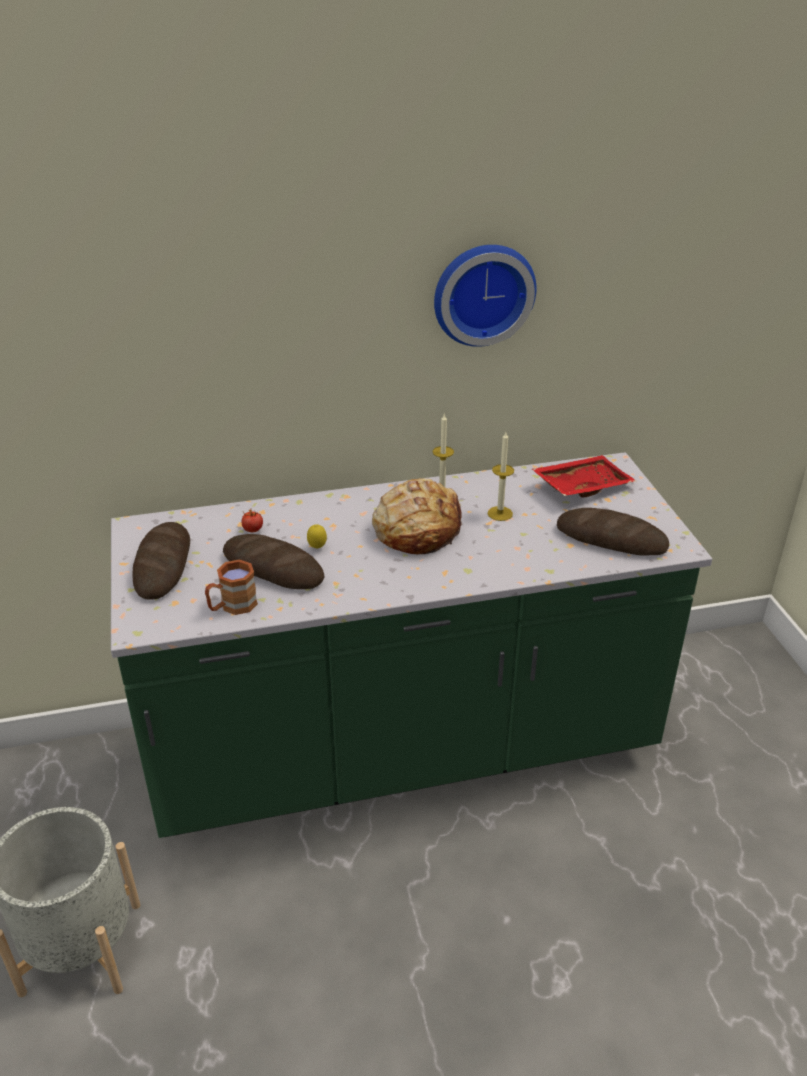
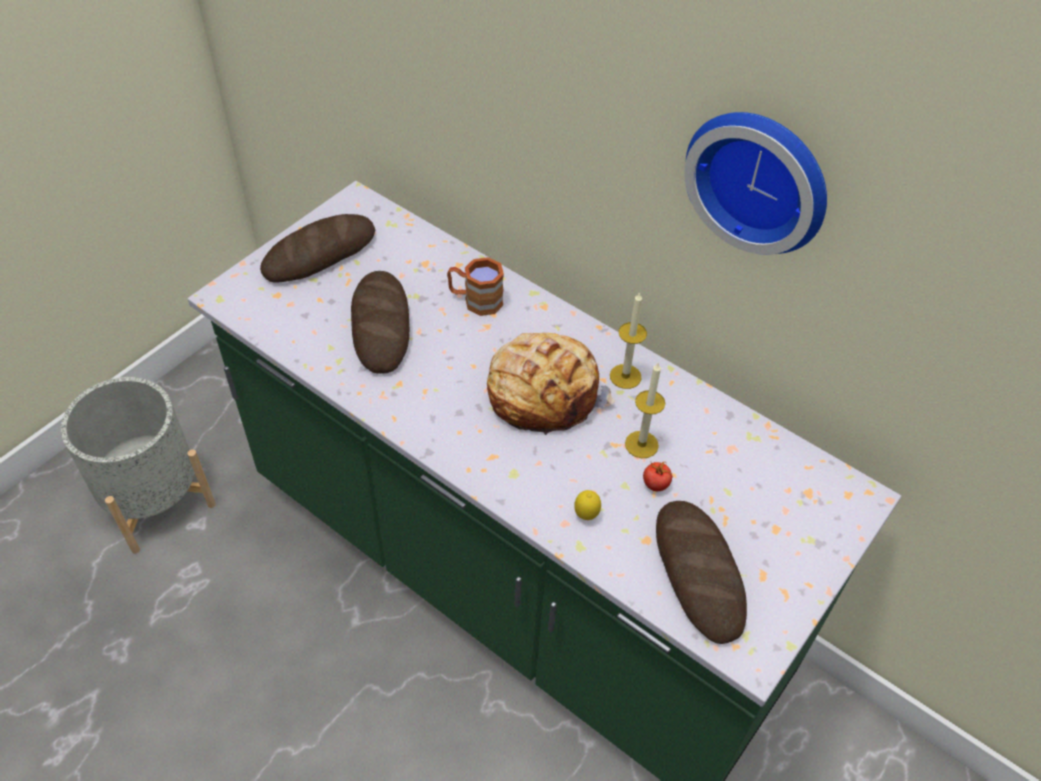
camera: 50 degrees right, 15 degrees up
brown mug [205,559,258,615] -> brown mug moved to [447,257,504,316]
tomato [242,510,263,532] -> tomato moved to [643,462,673,491]
lemon [307,524,327,549] -> lemon moved to [574,490,601,520]
red tray [532,455,636,498] -> none

